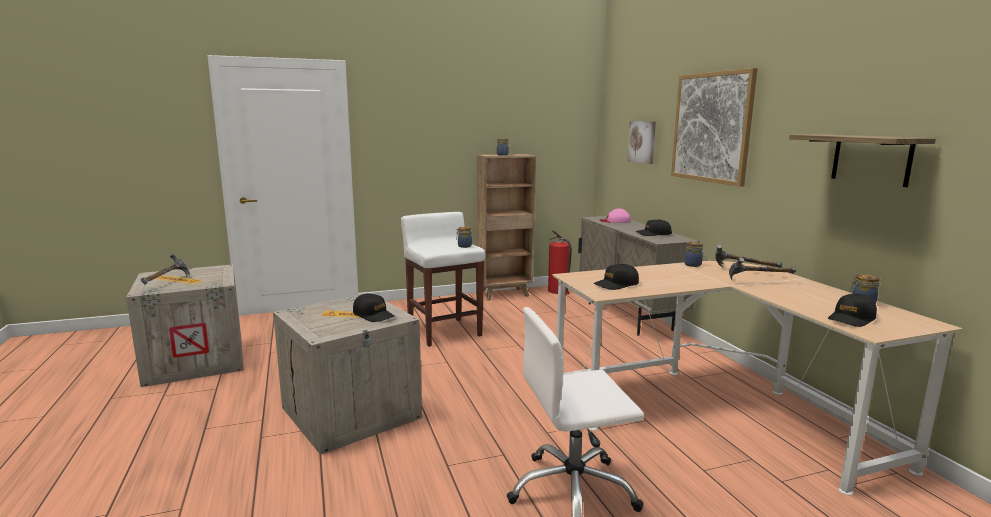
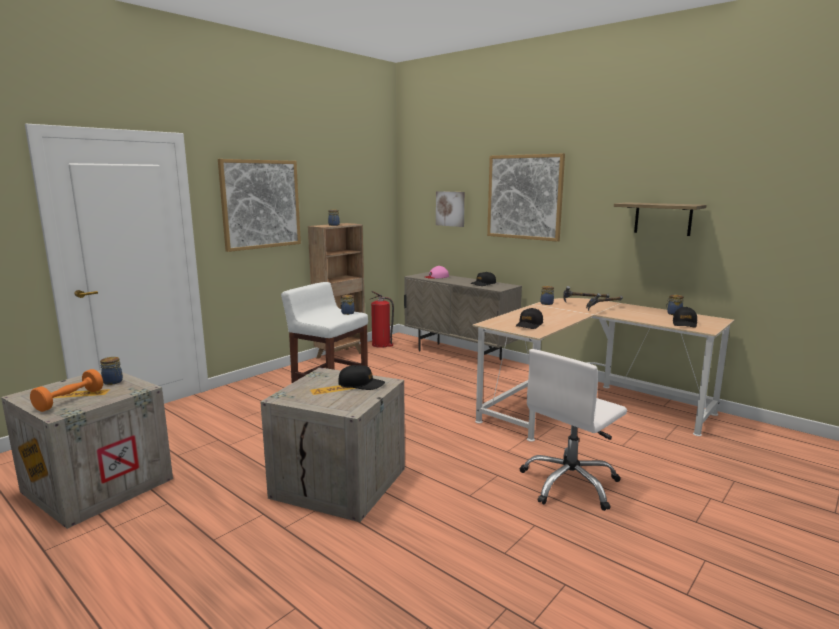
camera: 30 degrees left, 0 degrees up
hammer [140,254,190,285] -> orange dumbbell [30,369,103,412]
none -> jar [100,357,123,385]
none -> picture [218,159,301,252]

